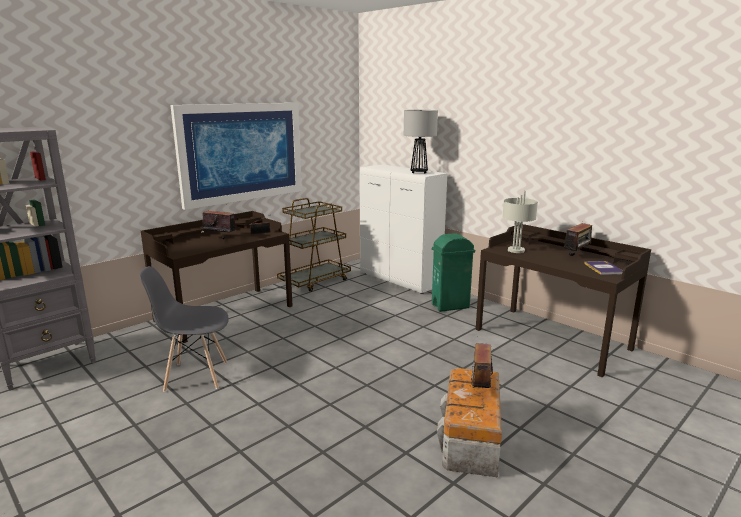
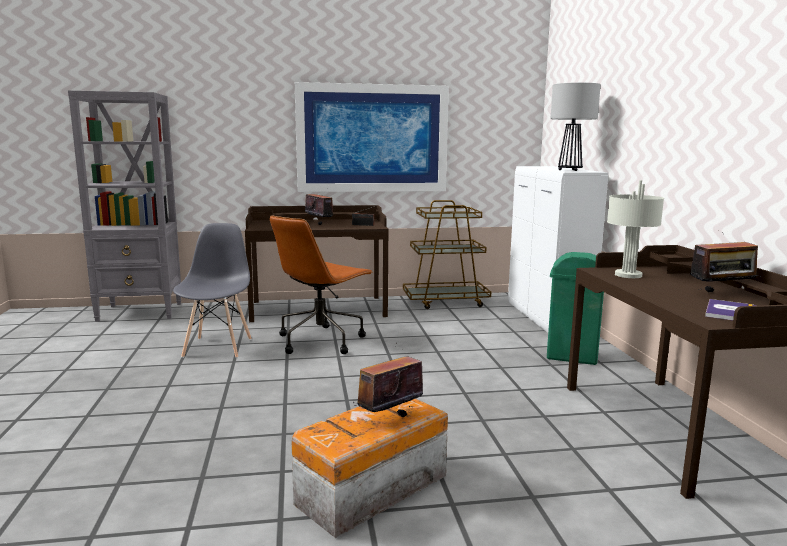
camera: 35 degrees right, 5 degrees down
grey chair [140,266,229,392] -> grey chair turned 60 degrees clockwise [173,223,252,358]
none -> brown office chair [270,215,373,354]

